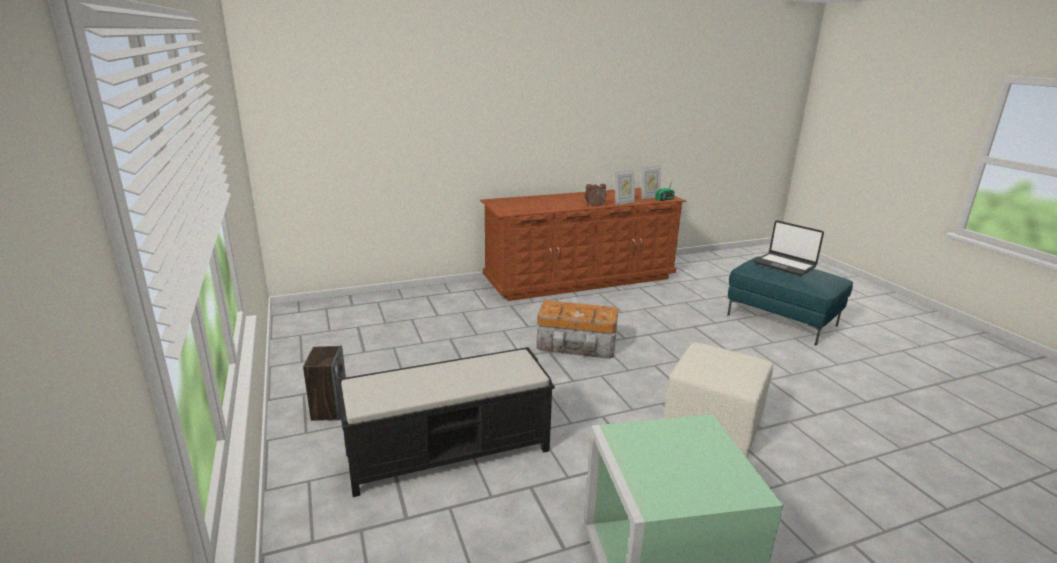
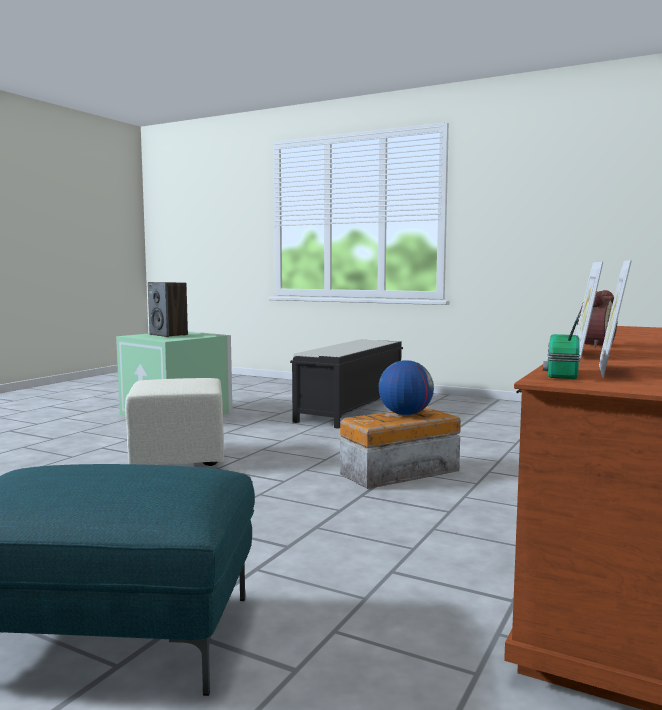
camera: 140 degrees right, 15 degrees down
speaker [303,346,346,421] -> speaker moved to [148,282,188,337]
laptop [753,220,824,276] -> none
none -> globe [379,360,434,415]

